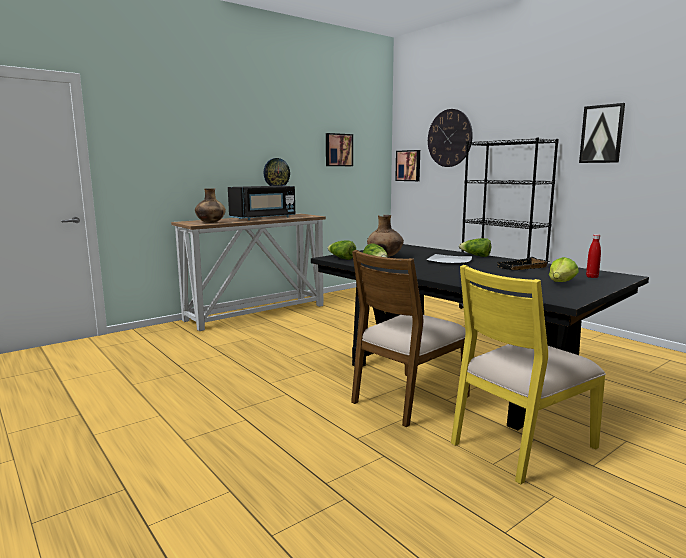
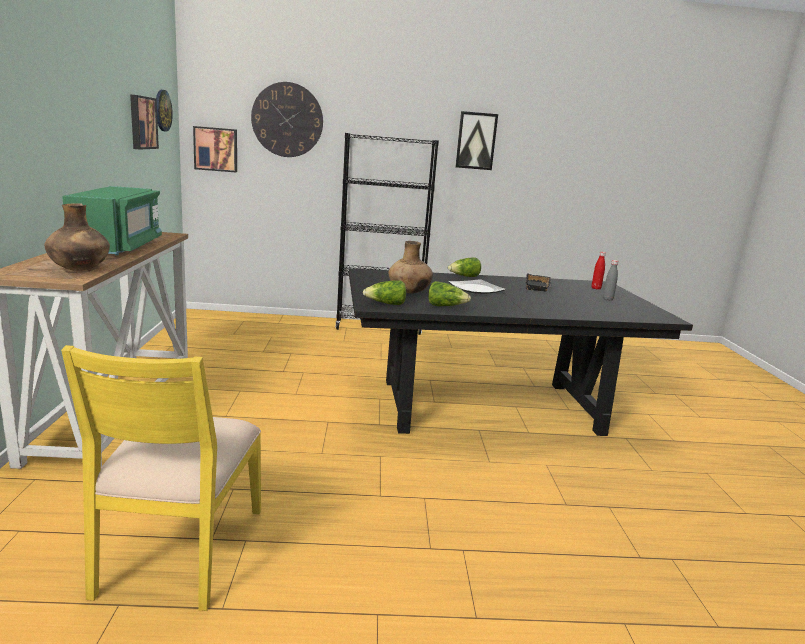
camera: 55 degrees left, 5 degrees up
black microwave [228,186,296,220] -> green microwave [62,186,162,255]
wall clock [264,158,290,186] -> wall clock moved to [156,90,173,132]
brown chair [351,250,470,427] -> none
yellow chair [451,265,606,484] -> yellow chair moved to [61,345,261,611]
lettuce [549,257,579,282] -> grey bottle [603,260,618,301]

